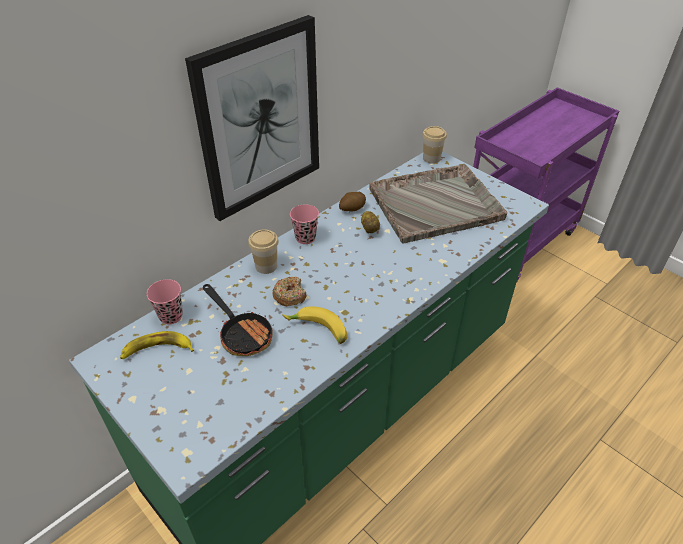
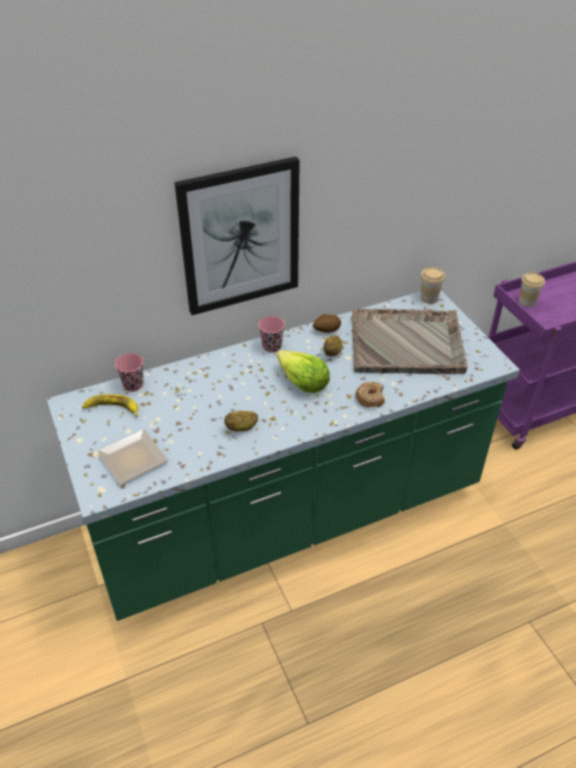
camera: 20 degrees right, 0 degrees up
frying pan [203,284,274,356] -> none
cup [248,229,279,274] -> cup moved to [519,272,545,307]
donut [273,277,307,306] -> donut moved to [355,382,385,407]
banana [282,307,348,344] -> potato [224,411,258,432]
none -> plate [97,429,168,485]
none -> lettuce [277,350,330,393]

